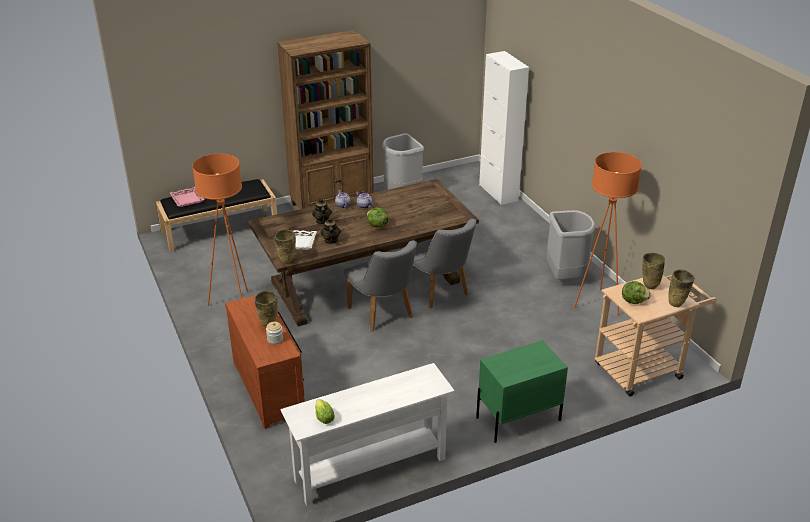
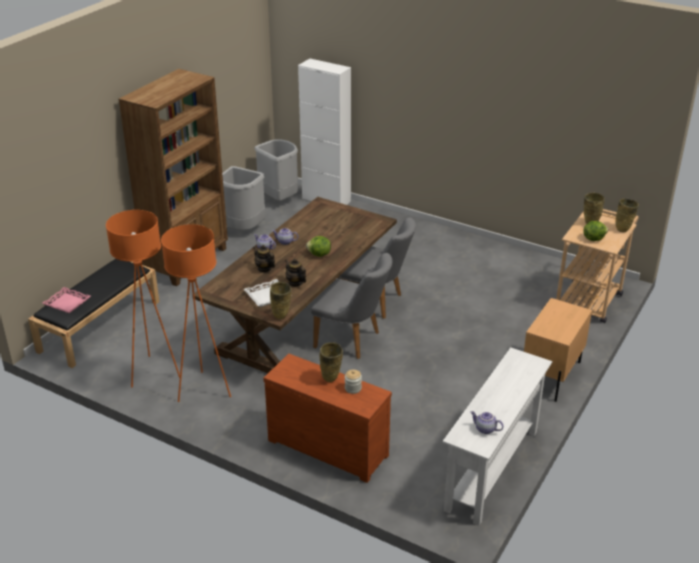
camera: 35 degrees left, 0 degrees up
lettuce [315,399,335,424] -> teapot [471,411,503,434]
green nightstand [476,340,568,443] -> beige nightstand [524,298,592,402]
grey trash can [546,210,595,280] -> grey trash can moved to [255,139,298,201]
orange floor lamp [574,152,642,316] -> orange floor lamp moved to [106,210,180,387]

